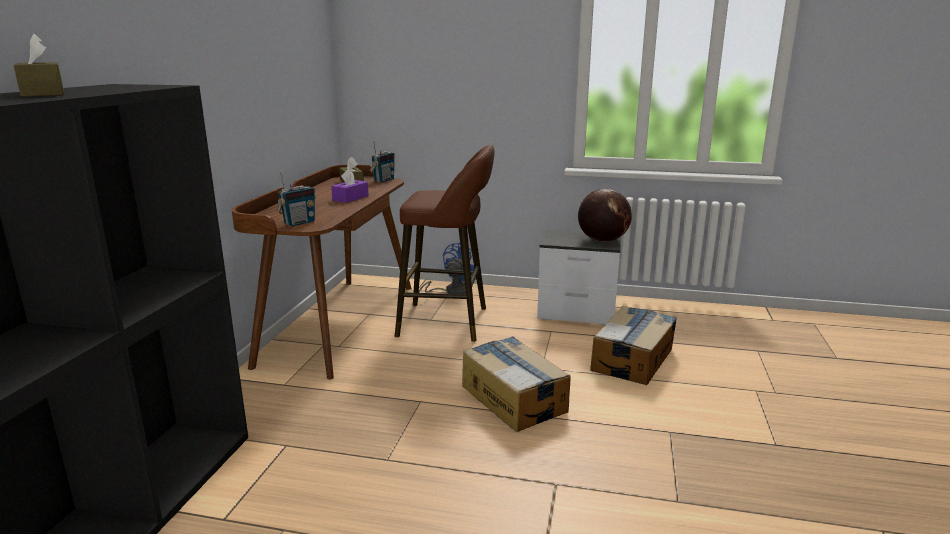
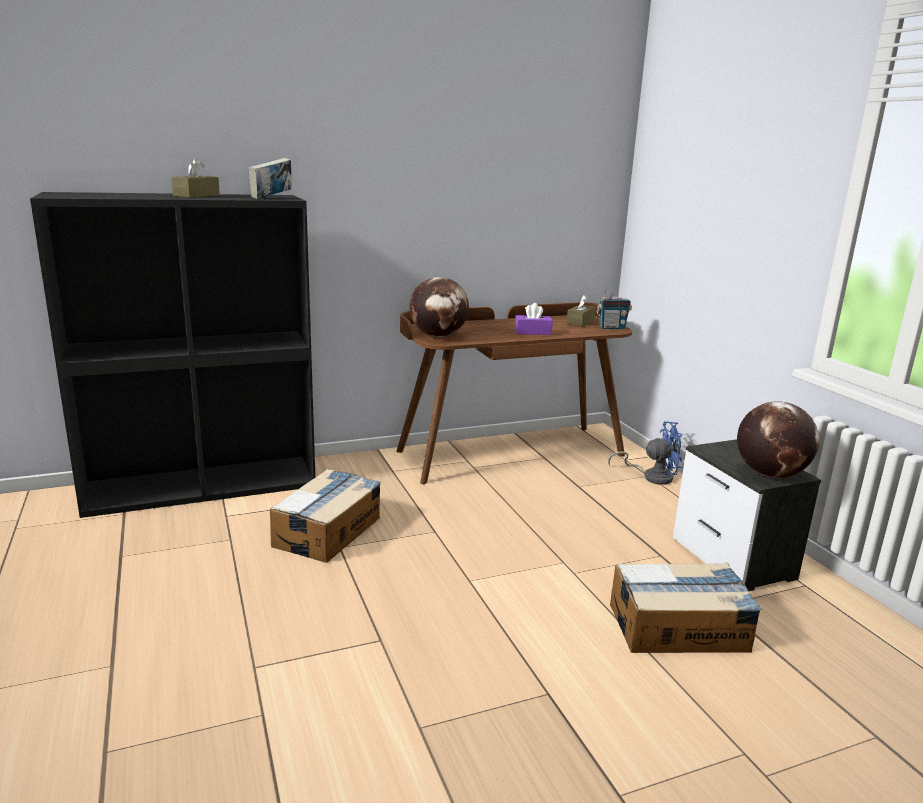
camera: 55 degrees right, 0 degrees up
radio [277,172,316,226] -> globe [409,277,469,337]
brown stool [395,145,495,342] -> none
cardboard box [462,336,571,432] -> cardboard box moved to [270,469,381,563]
none -> book [249,158,292,199]

